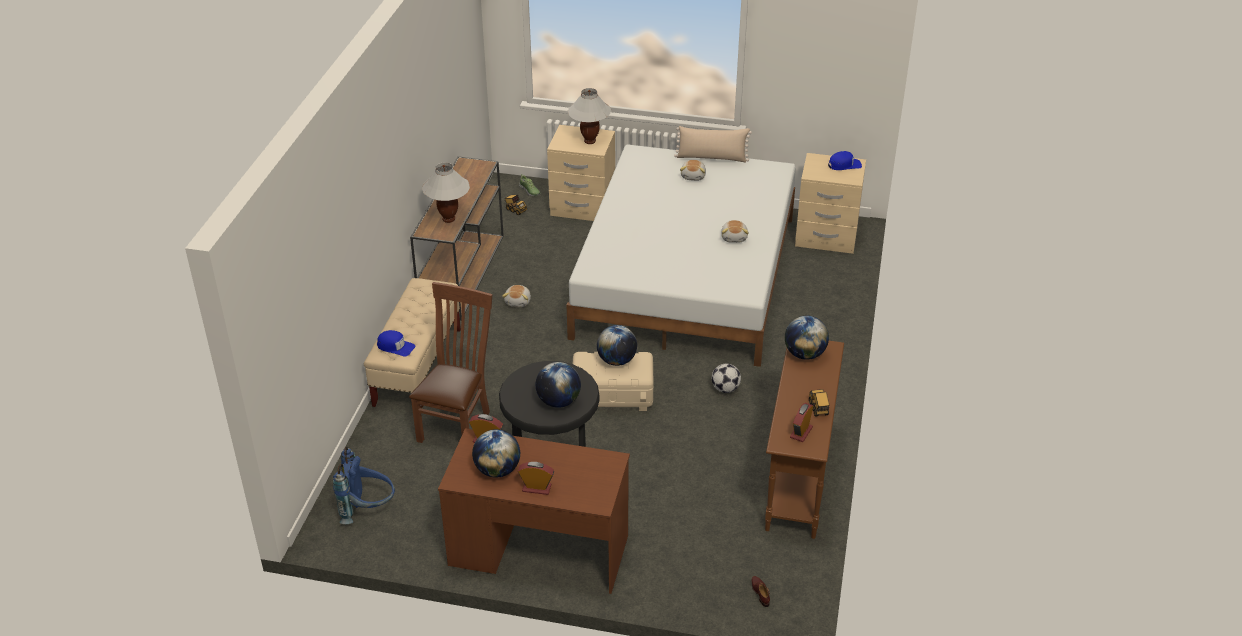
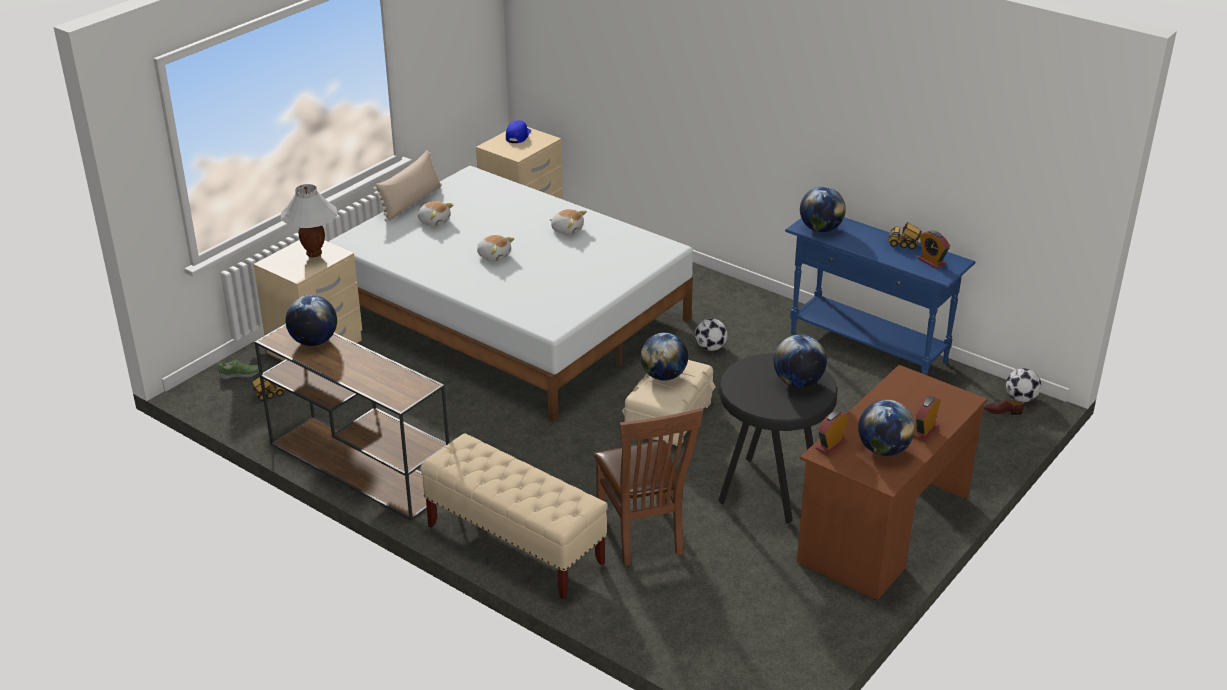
camera: 65 degrees left, 5 degrees down
blue backpack [333,447,395,524] -> none
blue cap [377,330,415,357] -> none
brown chair [409,282,492,443] -> brown chair turned 150 degrees counterclockwise [594,408,703,566]
white table lamp [422,163,470,223] -> none
plush toy [502,285,531,307] -> plush toy moved to [477,235,514,262]
brown console table [765,341,844,539] -> blue console table [785,217,976,375]
none -> globe [285,295,337,346]
none -> football [1006,368,1041,402]

